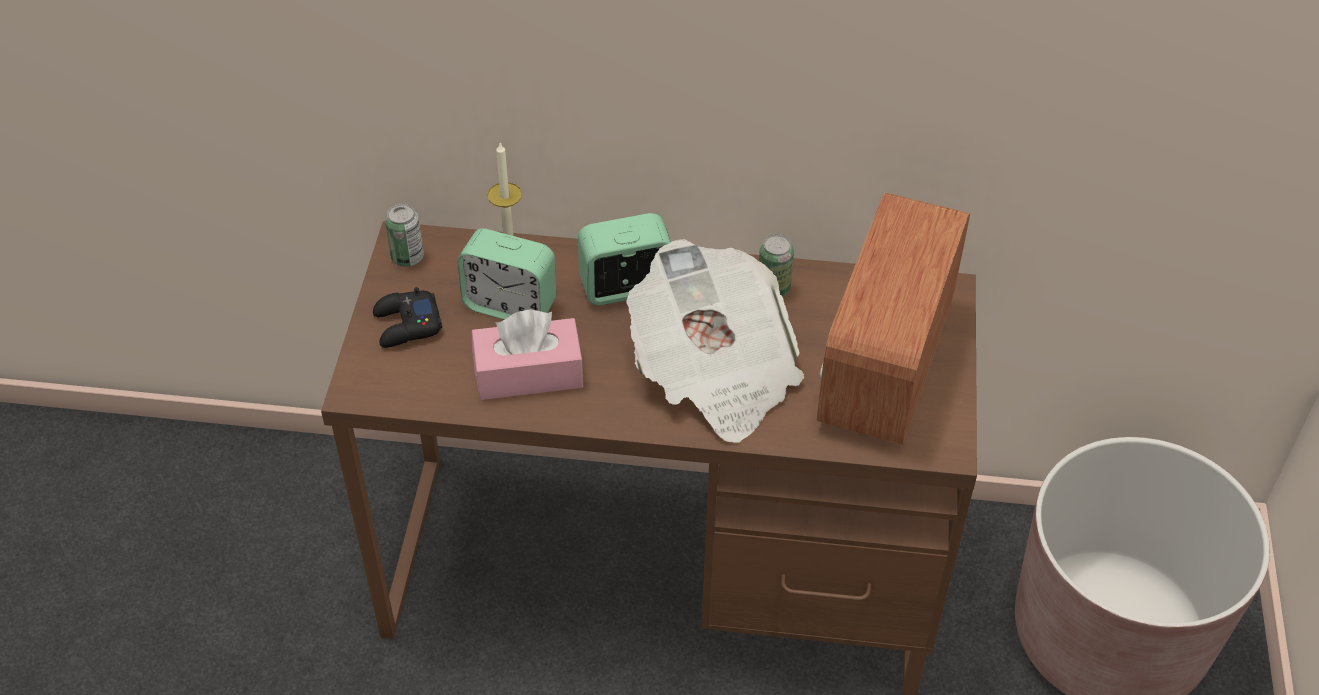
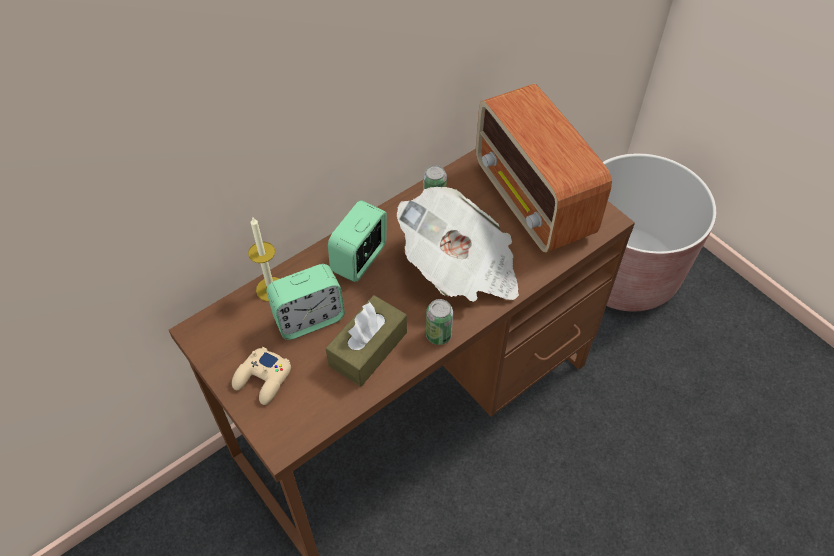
camera: 45 degrees left, 5 degrees up
black game controller [373,287,442,348] -> beige game controller [232,347,291,405]
can [385,203,424,267] -> can moved to [426,299,453,345]
pink tissue box [472,309,583,400] -> brown tissue box [326,295,407,387]

